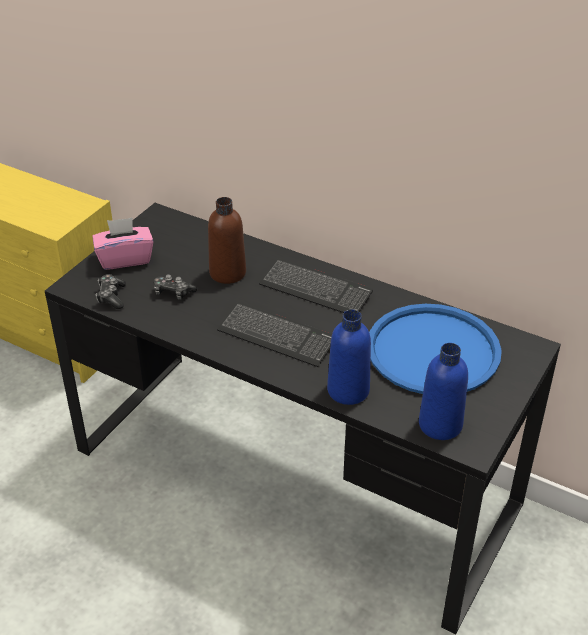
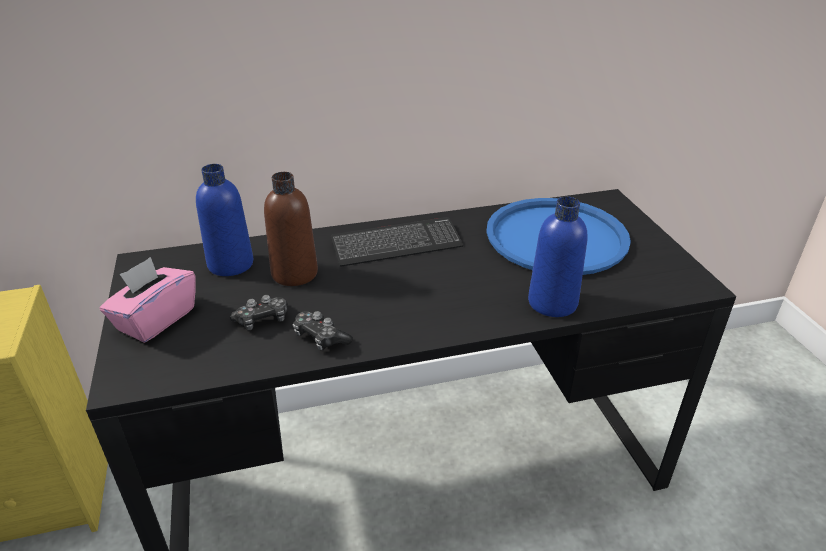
camera: 45 degrees left, 5 degrees down
game controller [96,274,126,309] -> game controller moved to [293,311,353,350]
keyboard [217,302,332,367] -> none
blue bottle [419,343,468,440] -> blue bottle moved to [196,164,253,276]

